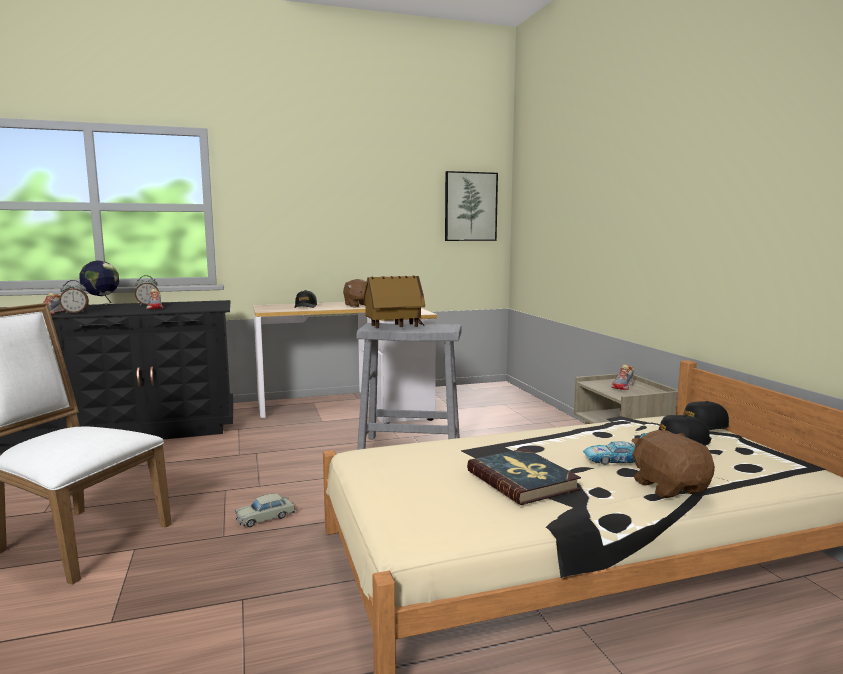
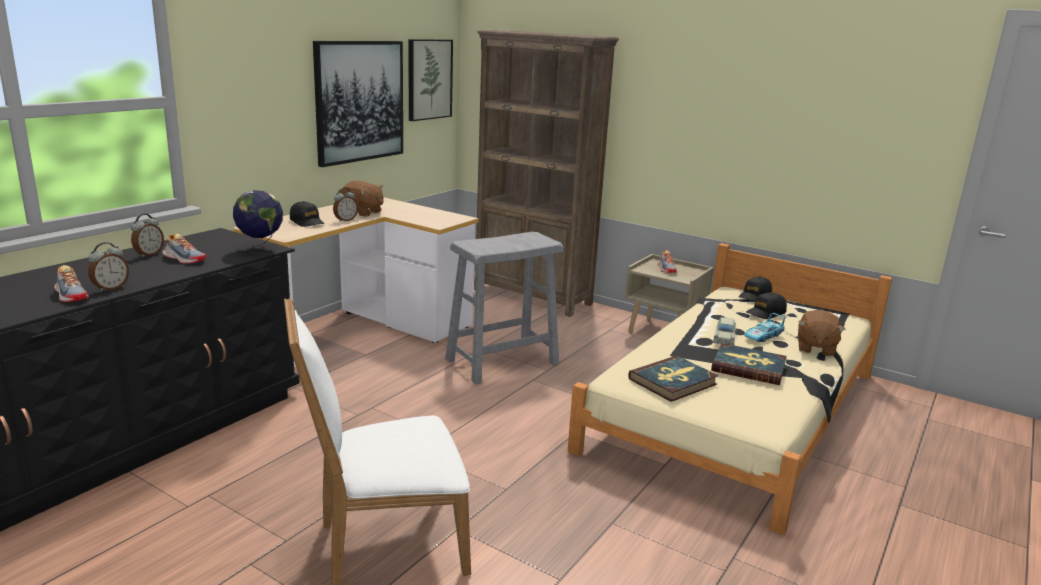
camera: 40 degrees left, 10 degrees up
globe [79,261,119,307] -> globe moved to [233,190,283,254]
beige toy car [235,493,295,527] -> beige toy car moved to [713,317,737,345]
toy house [363,276,425,328] -> none
brown plush toy [632,430,715,498] -> brown plush toy turned 105 degrees counterclockwise [798,310,846,357]
none -> picture [313,41,403,167]
none -> alarm clock [333,188,358,222]
none -> brown bookcase [474,30,619,317]
none -> book [628,356,719,402]

